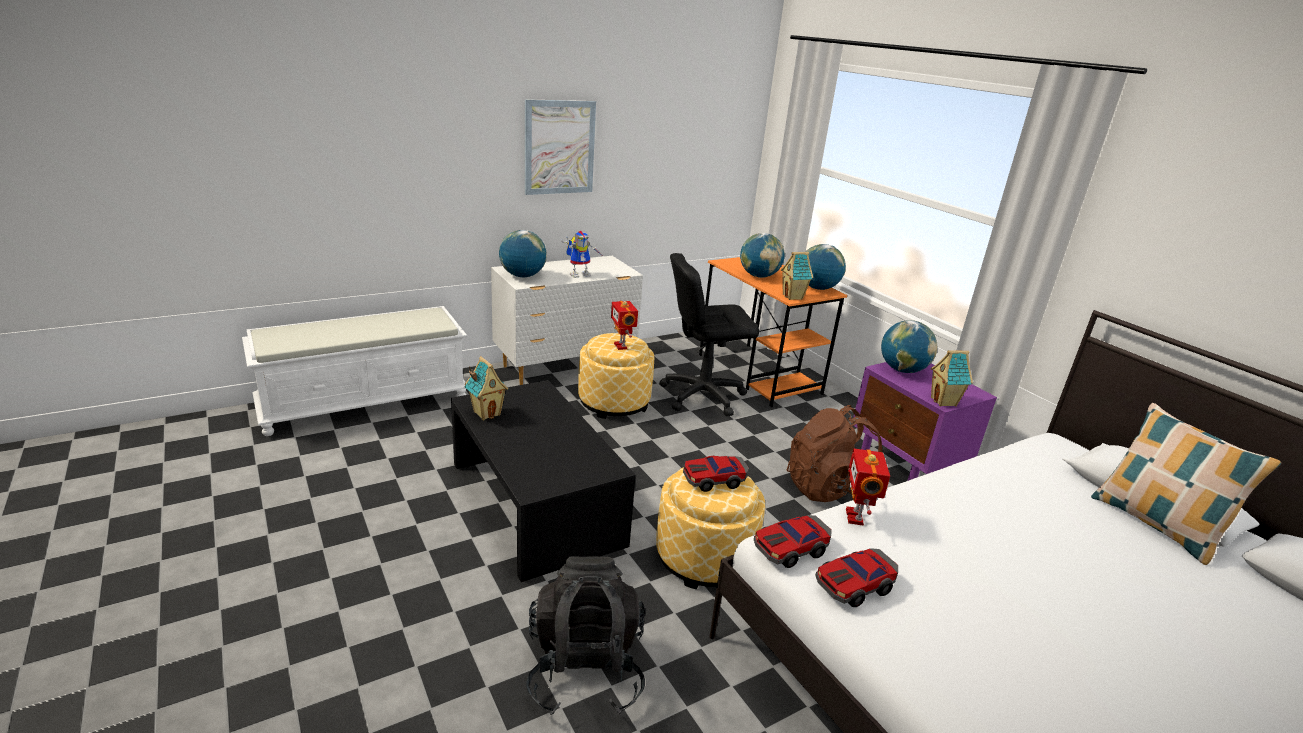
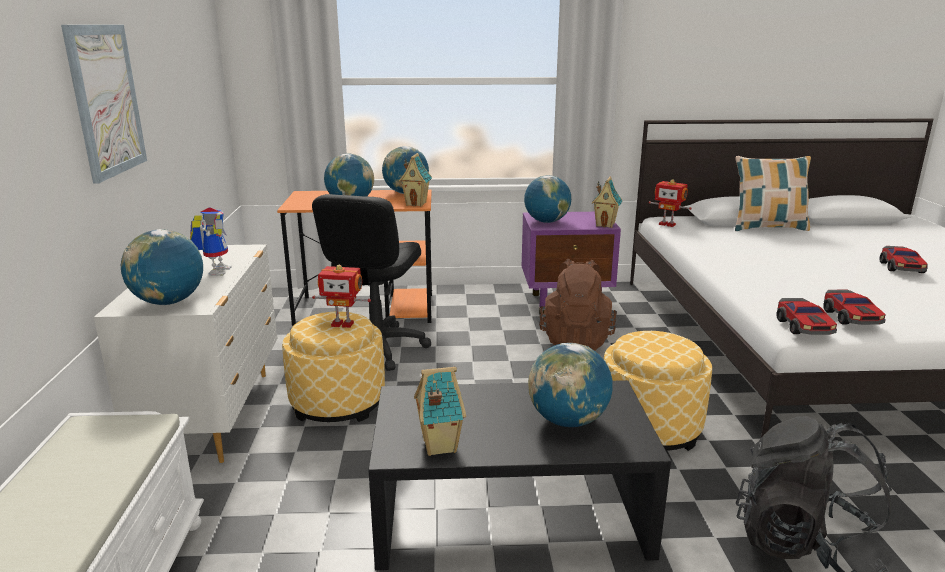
camera: 60 degrees left, 5 degrees down
toy car [683,456,749,492] -> toy car moved to [880,246,928,273]
toy robot [846,449,890,526] -> toy robot moved to [649,179,692,227]
none -> globe [528,343,613,427]

